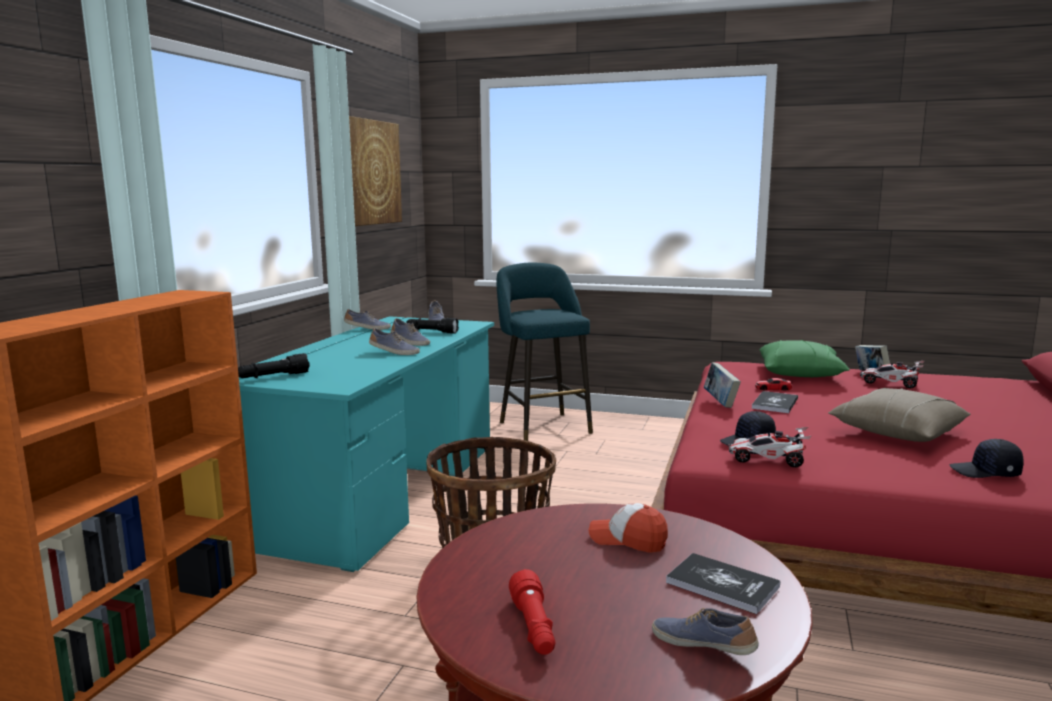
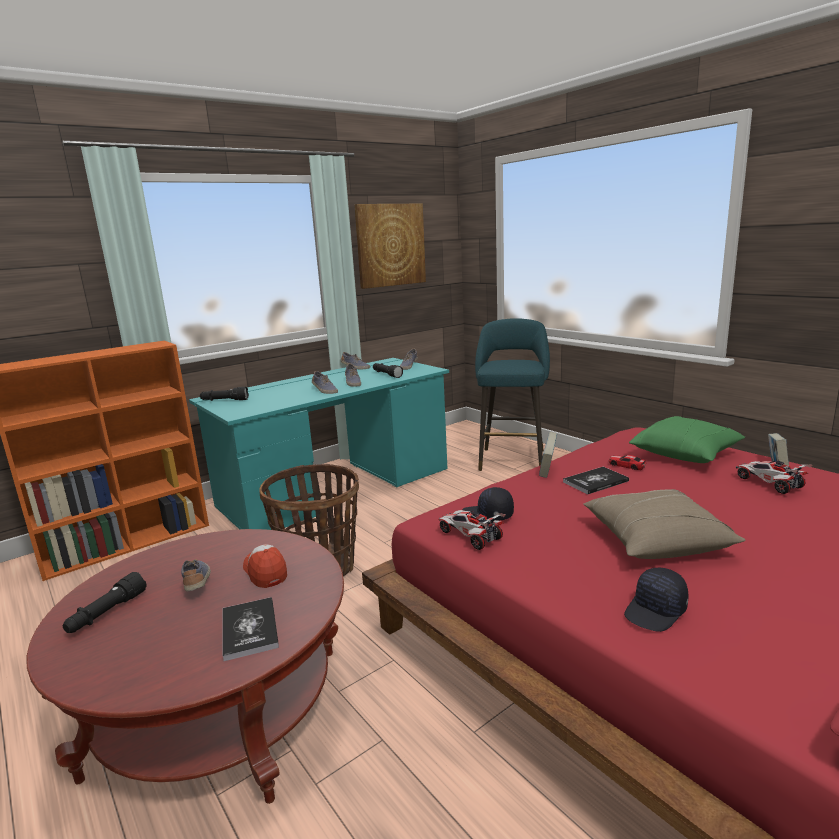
camera: 35 degrees right, 5 degrees up
red flashlight [509,569,555,655] -> black flashlight [63,572,147,633]
shoe [652,608,759,655] -> shoe moved to [181,559,211,592]
black cap [950,439,1024,478] -> black cap turned 90 degrees counterclockwise [624,568,689,632]

